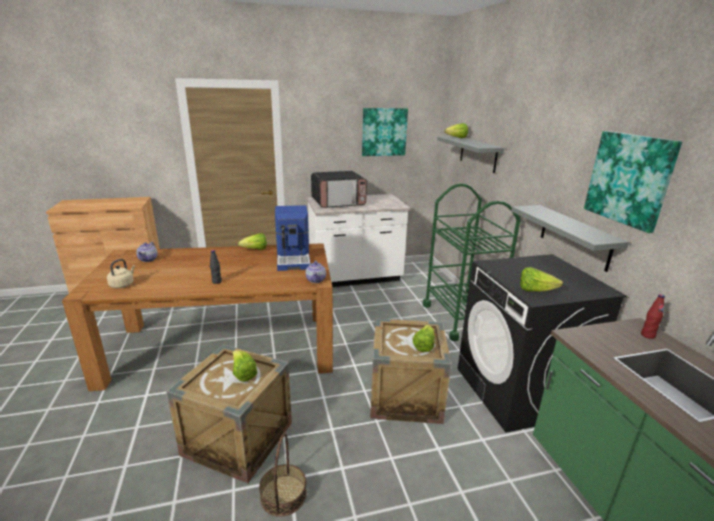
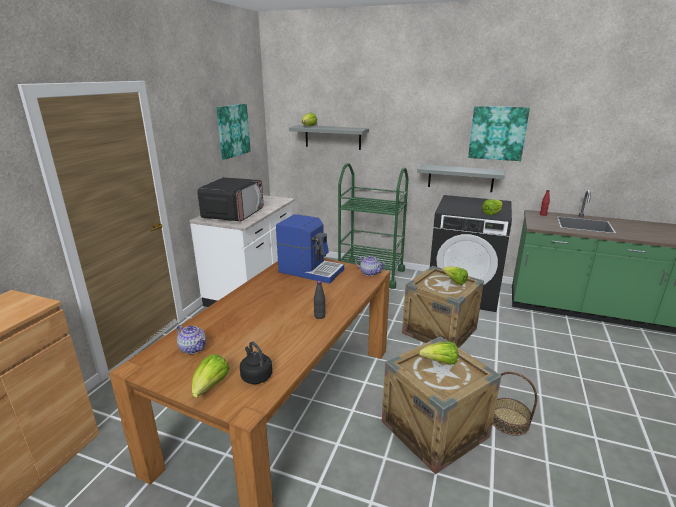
camera: 55 degrees left, 0 degrees up
beige kettle [107,259,135,288] -> black kettle [240,341,272,384]
lettuce [238,233,267,250] -> lettuce moved to [192,354,229,398]

